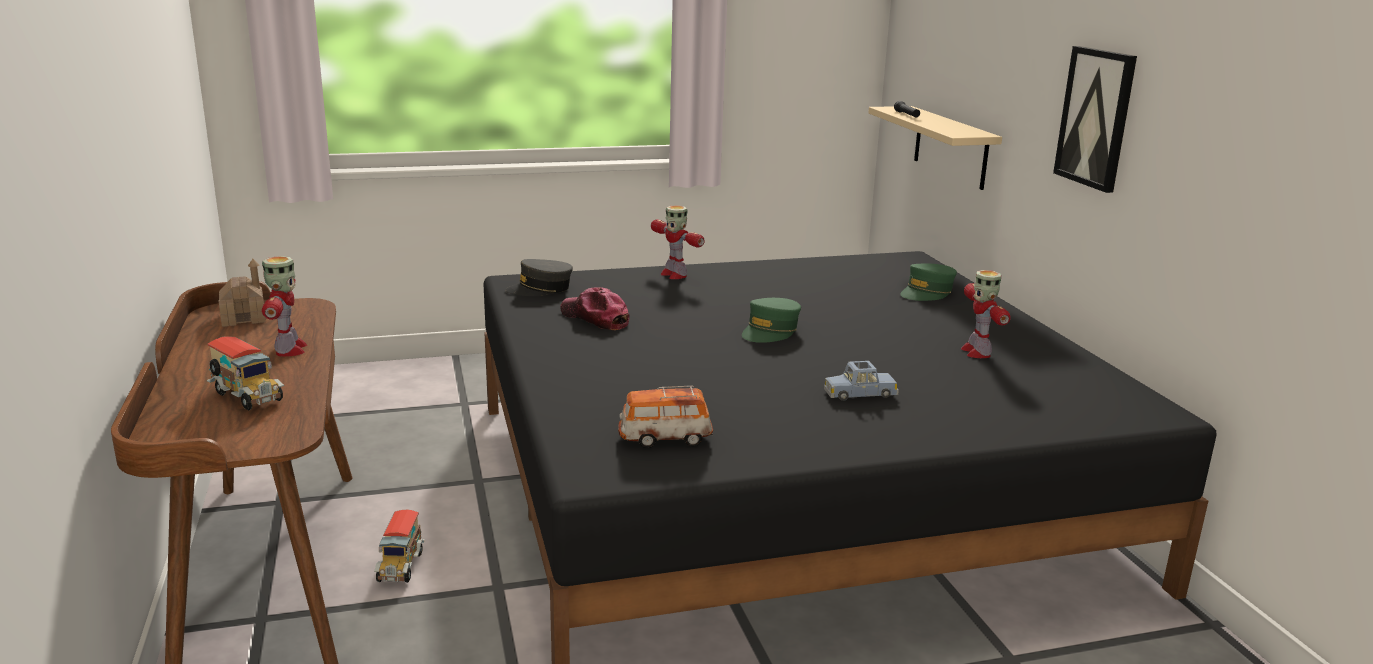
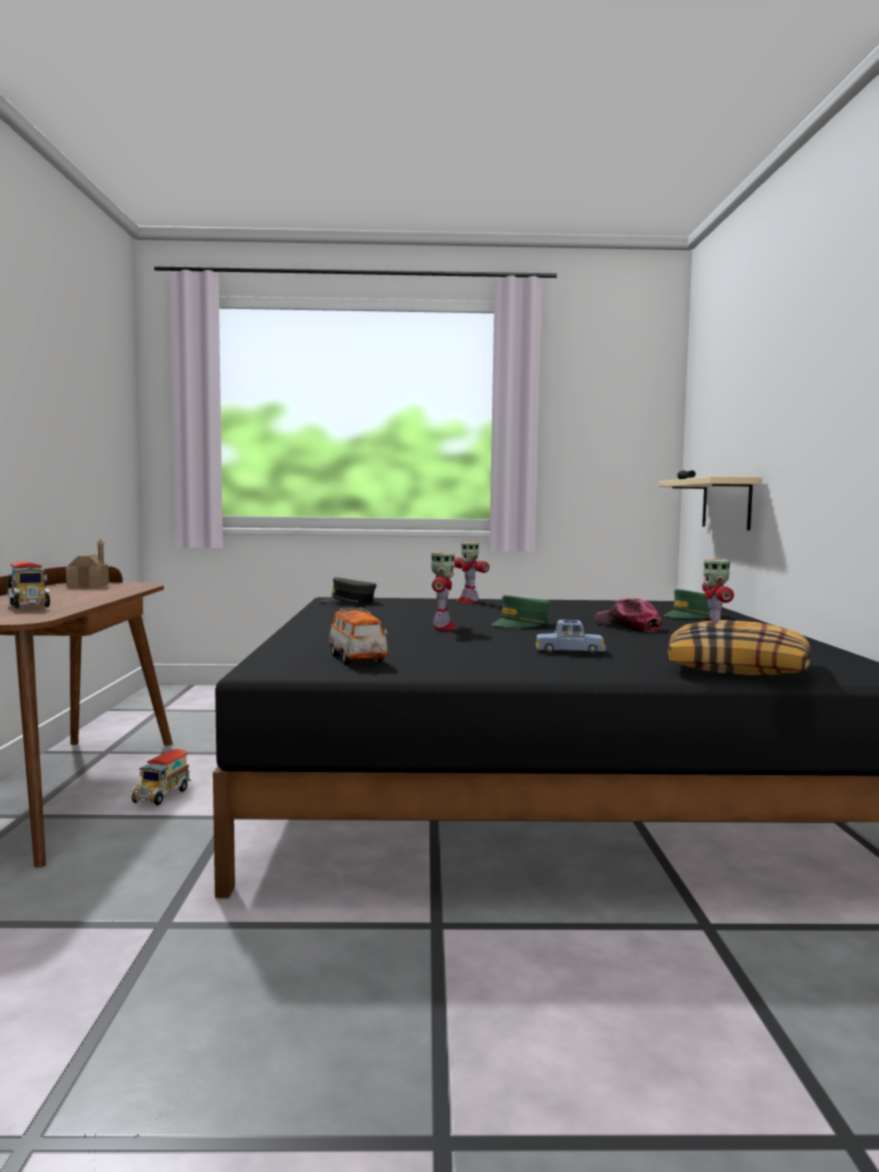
camera: 15 degrees right, 15 degrees down
toy robot [262,256,307,356] -> toy robot moved to [431,552,456,630]
cap [560,287,630,330] -> cap moved to [594,598,663,632]
toy car [618,385,713,448] -> toy car turned 120 degrees counterclockwise [329,608,388,664]
picture [1053,46,1137,193] -> none
none -> pillow [668,620,811,676]

